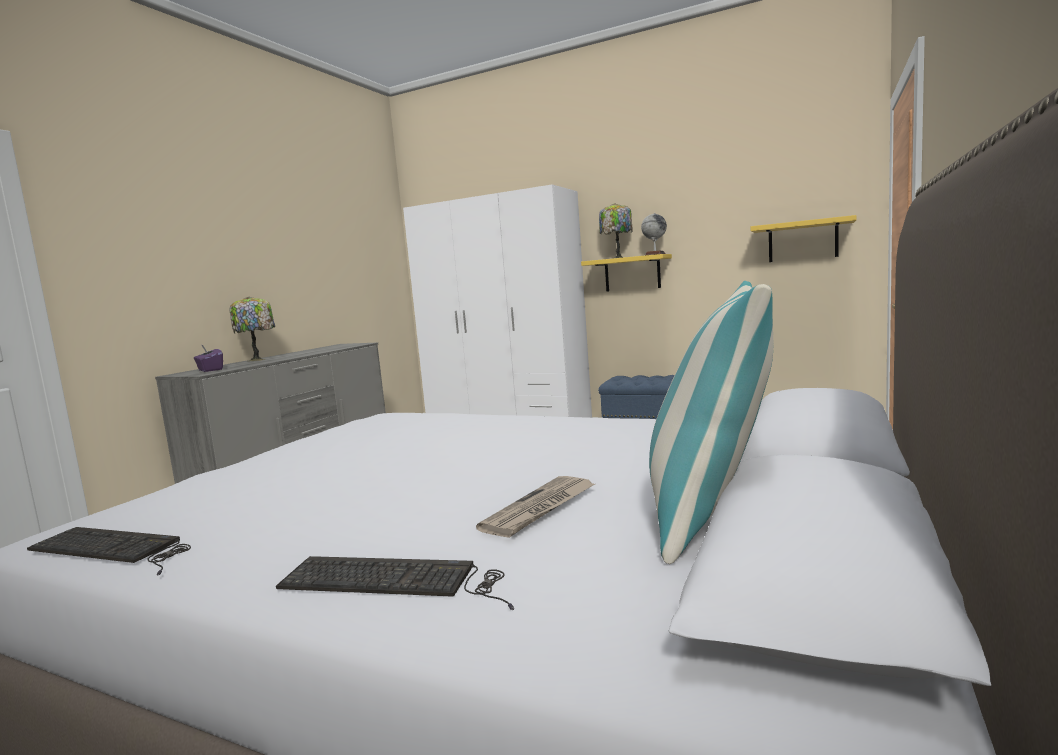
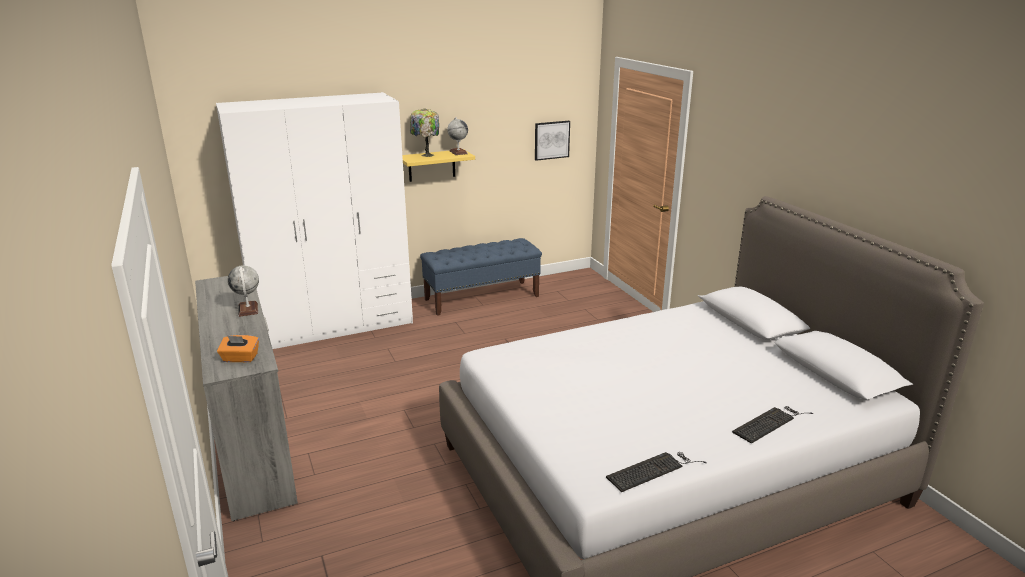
camera: 50 degrees left, 15 degrees up
purple tissue box [194,345,223,372] -> orange tissue box [217,335,259,362]
table lamp [230,297,275,361] -> none
newspaper [476,476,595,538] -> none
pillow [649,281,773,564] -> none
yellow shelf [750,215,856,262] -> picture [535,121,570,161]
none -> globe [228,265,259,317]

